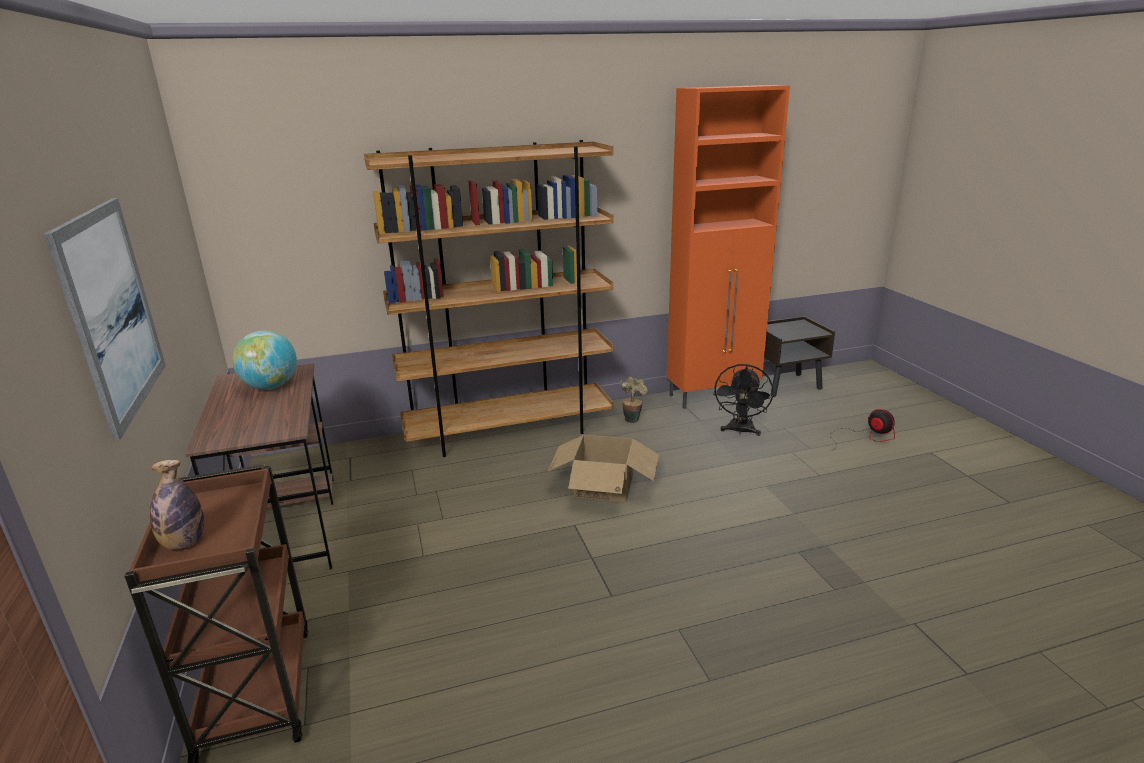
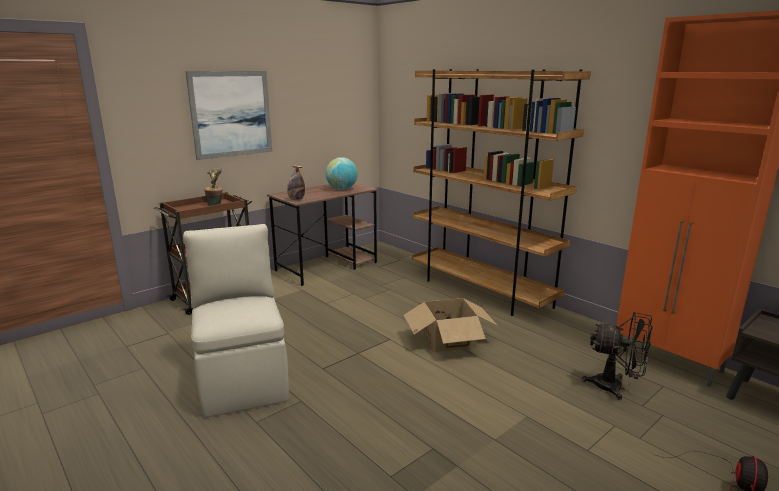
camera: 65 degrees right, 5 degrees down
bottle [150,460,204,549] -> bottle moved to [287,165,305,200]
potted plant [620,377,648,423] -> potted plant moved to [204,168,223,206]
black fan [713,364,773,436] -> black fan turned 150 degrees counterclockwise [582,312,652,400]
none -> beige chair [183,224,289,417]

